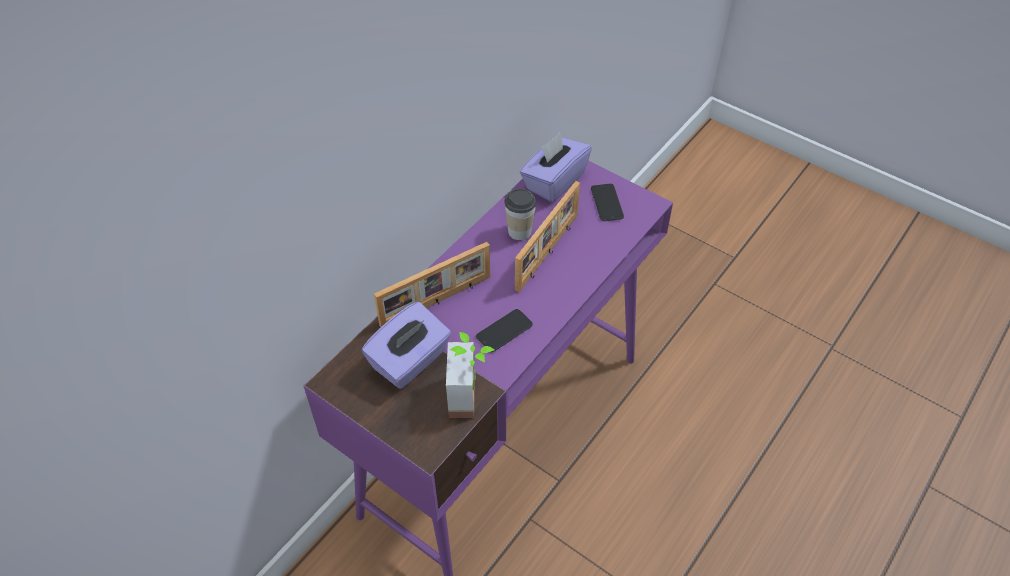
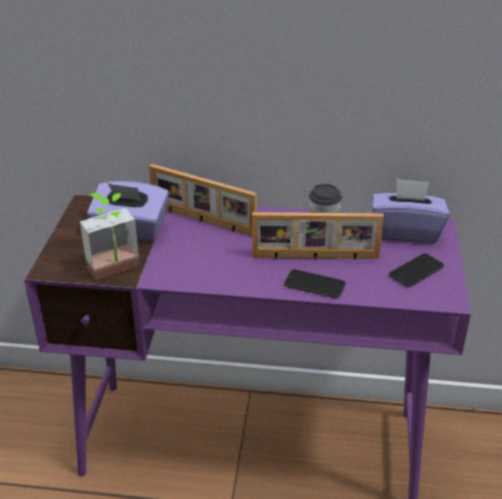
camera: 60 degrees right, 15 degrees down
phone [476,309,533,352] -> phone moved to [284,269,346,298]

